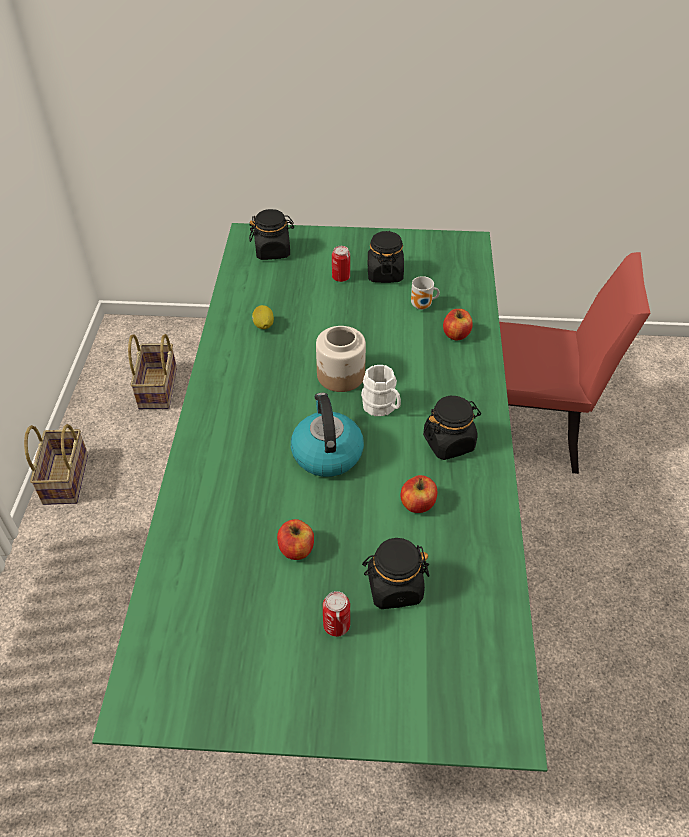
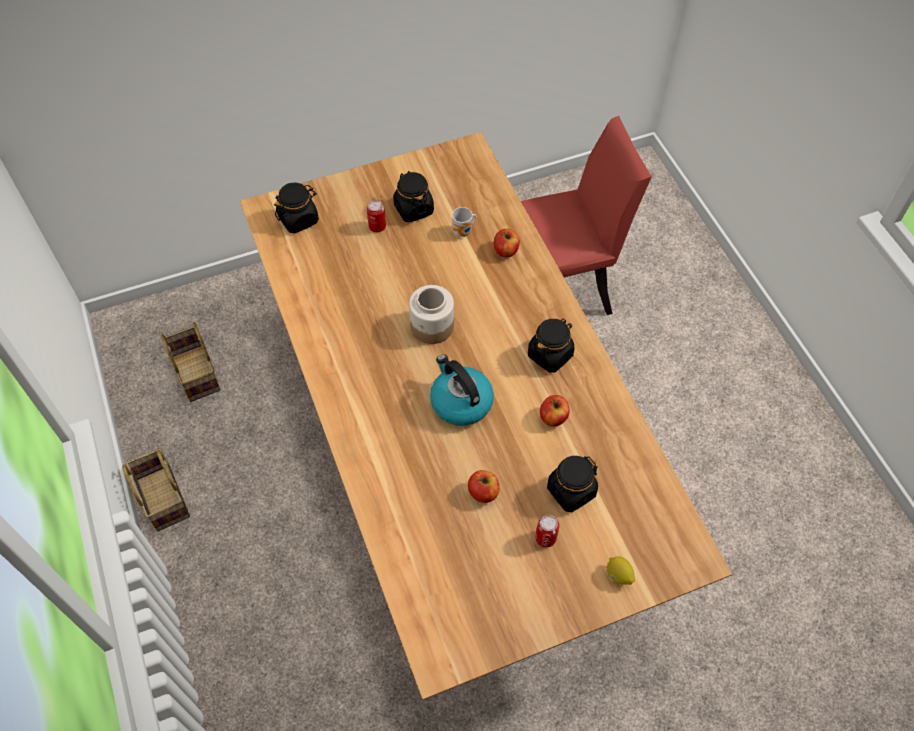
camera: 25 degrees left, 10 degrees up
green dining table [92,223,548,772] -> brown dining table [240,132,732,700]
lemon [252,305,274,329] -> lemon moved to [607,557,635,585]
white mug [361,365,401,416] -> none

